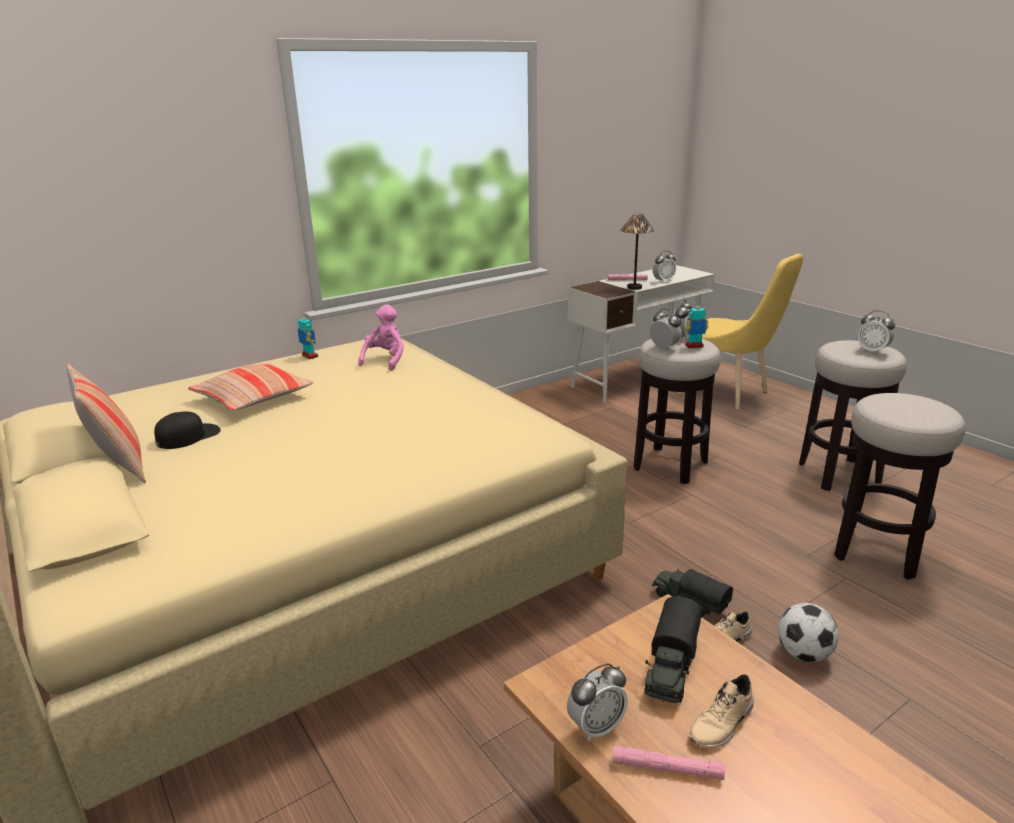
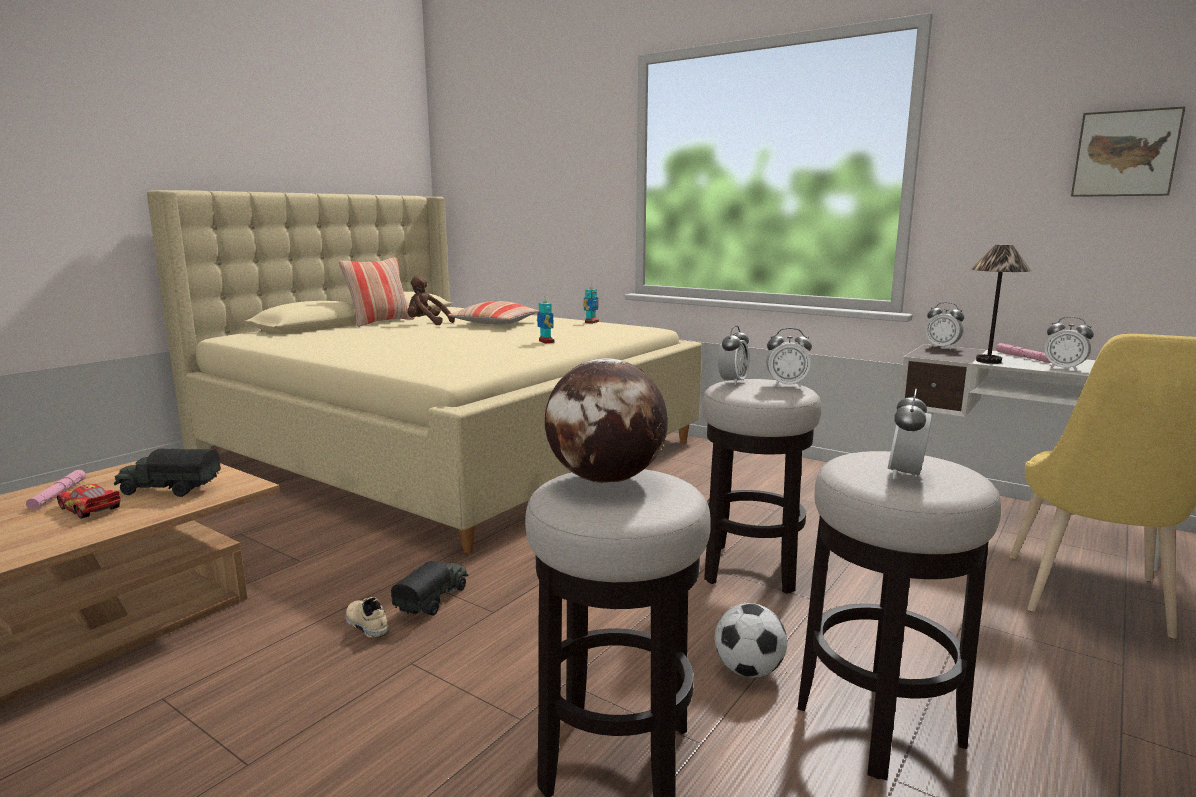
camera: 70 degrees right, 10 degrees down
black cap [154,411,221,449] -> brown plush toy [407,275,455,325]
pink plush toy [358,304,404,371] -> none
alarm clock [567,663,628,741] -> alarm clock moved to [925,302,964,350]
toy robot [685,304,709,348] -> toy robot moved to [537,295,554,344]
beige shoe [689,674,754,748] -> toy car [57,484,121,519]
football [778,603,839,662] -> football moved to [715,603,787,678]
none -> globe [545,358,668,483]
none -> picture [1071,106,1186,197]

